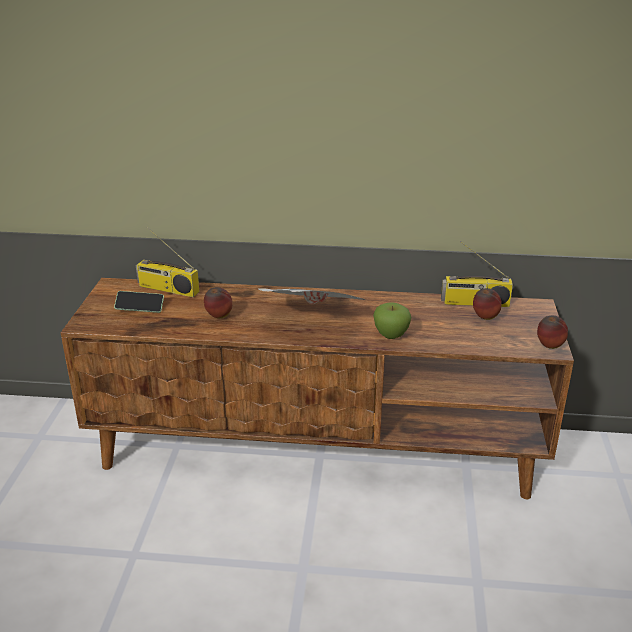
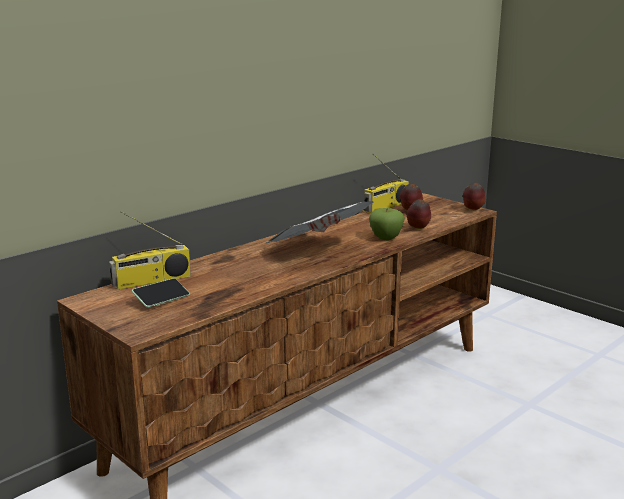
camera: 50 degrees left, 10 degrees down
apple [204,287,232,318] -> apple moved to [407,199,431,229]

